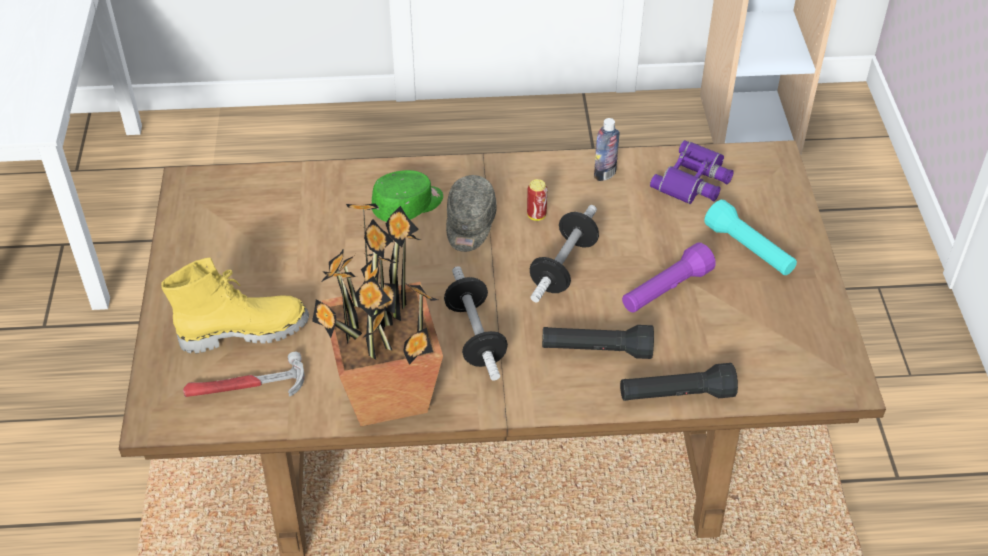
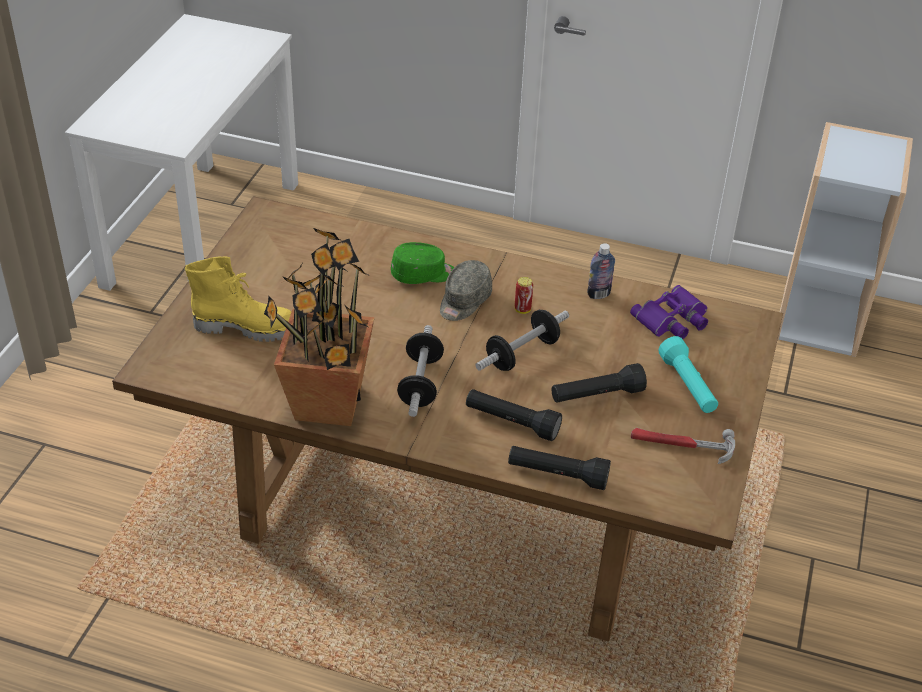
camera: 20 degrees right, 5 degrees down
hammer [183,352,305,397] -> hammer moved to [631,428,735,464]
purple flashlight [622,242,716,313] -> black flashlight [552,363,647,403]

